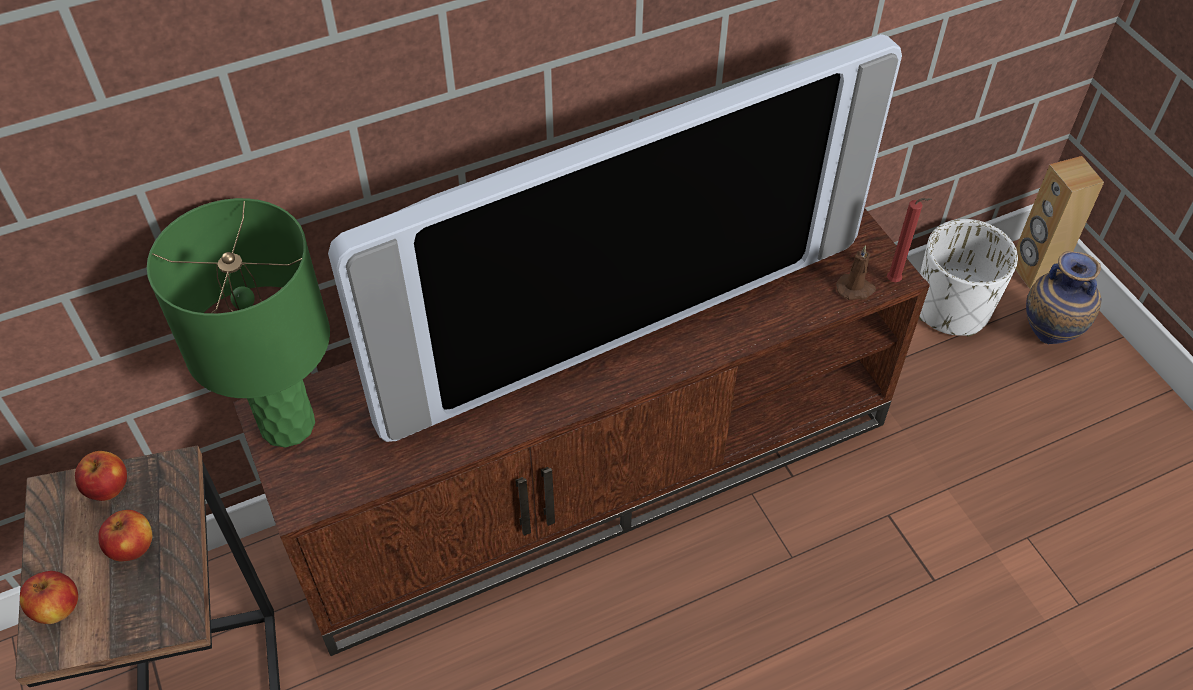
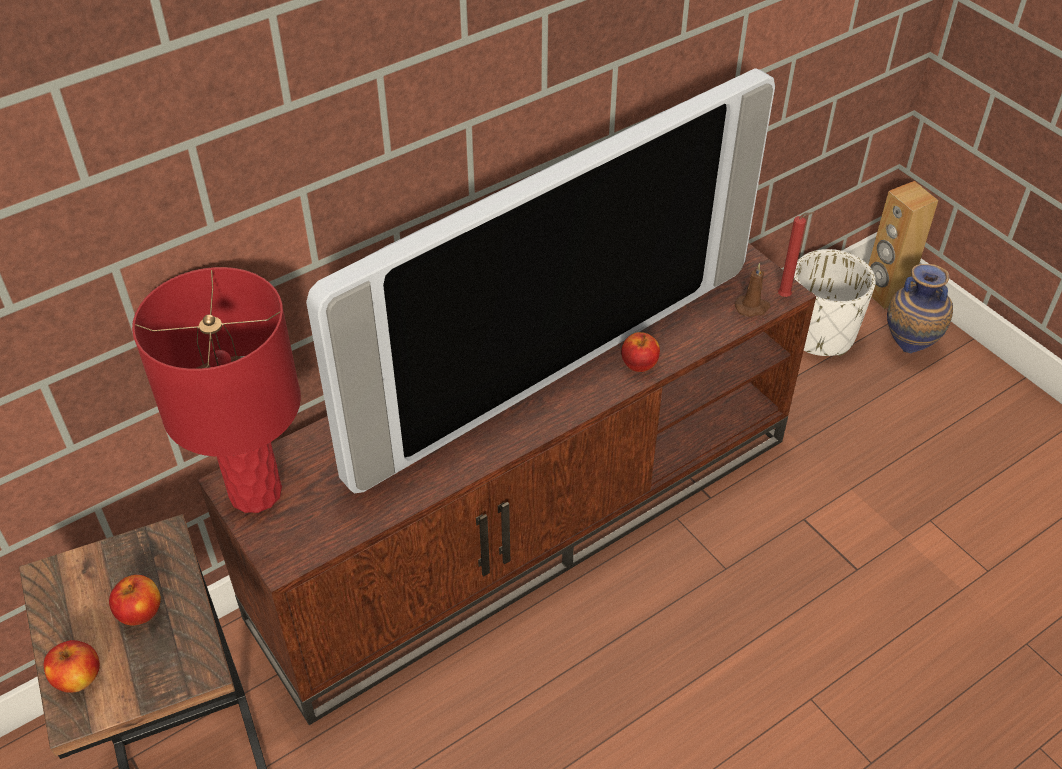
camera: 10 degrees left, 5 degrees down
apple [75,451,127,501] -> apple moved to [621,332,660,372]
green table lamp [147,198,330,448] -> red table lamp [132,267,301,513]

